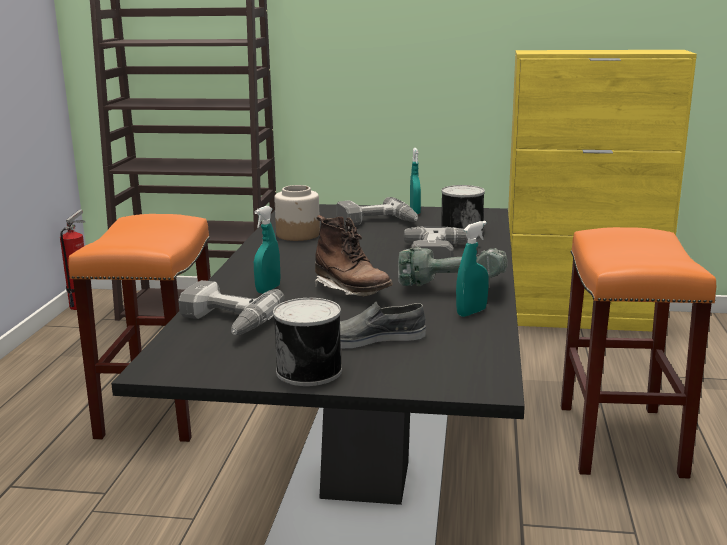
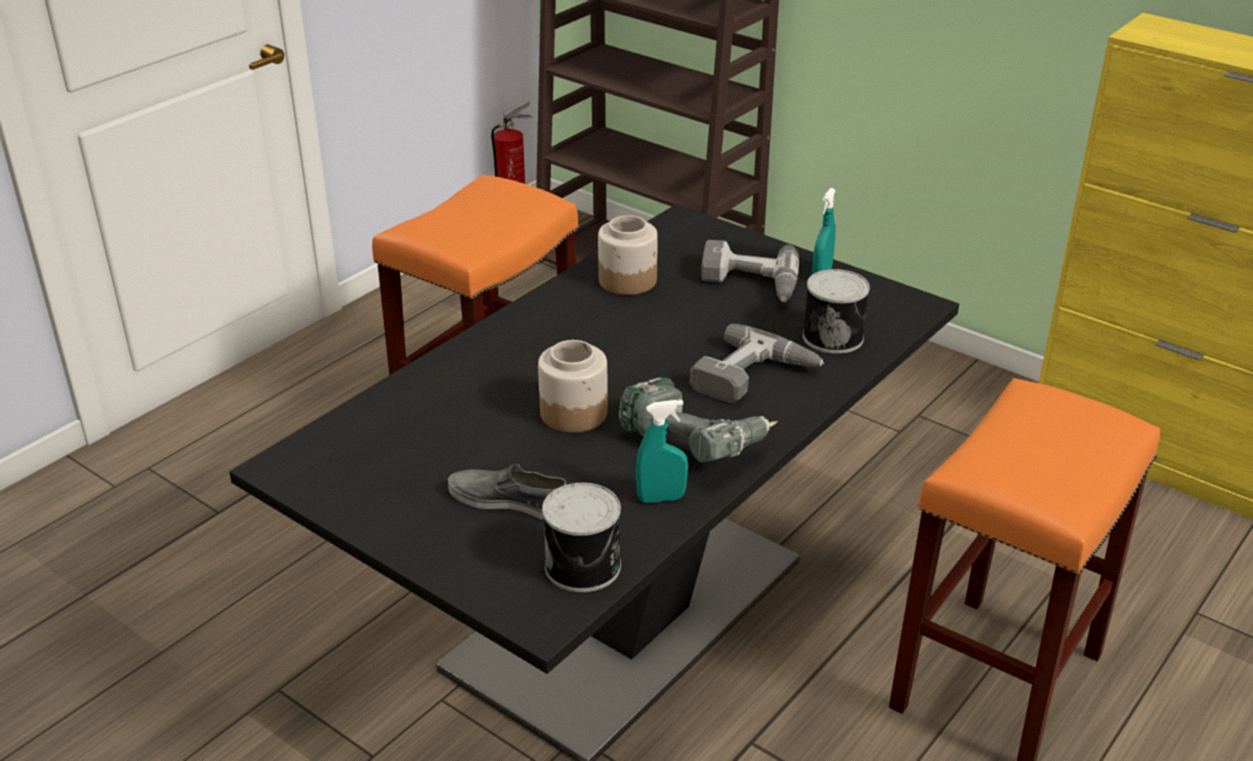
camera: 30 degrees right, 15 degrees up
power drill [178,280,285,335] -> none
turquoise spray bottle [254,206,281,294] -> none
can [273,298,342,386] -> can moved to [542,483,621,592]
brown boot [314,215,393,297] -> jar [538,340,608,433]

